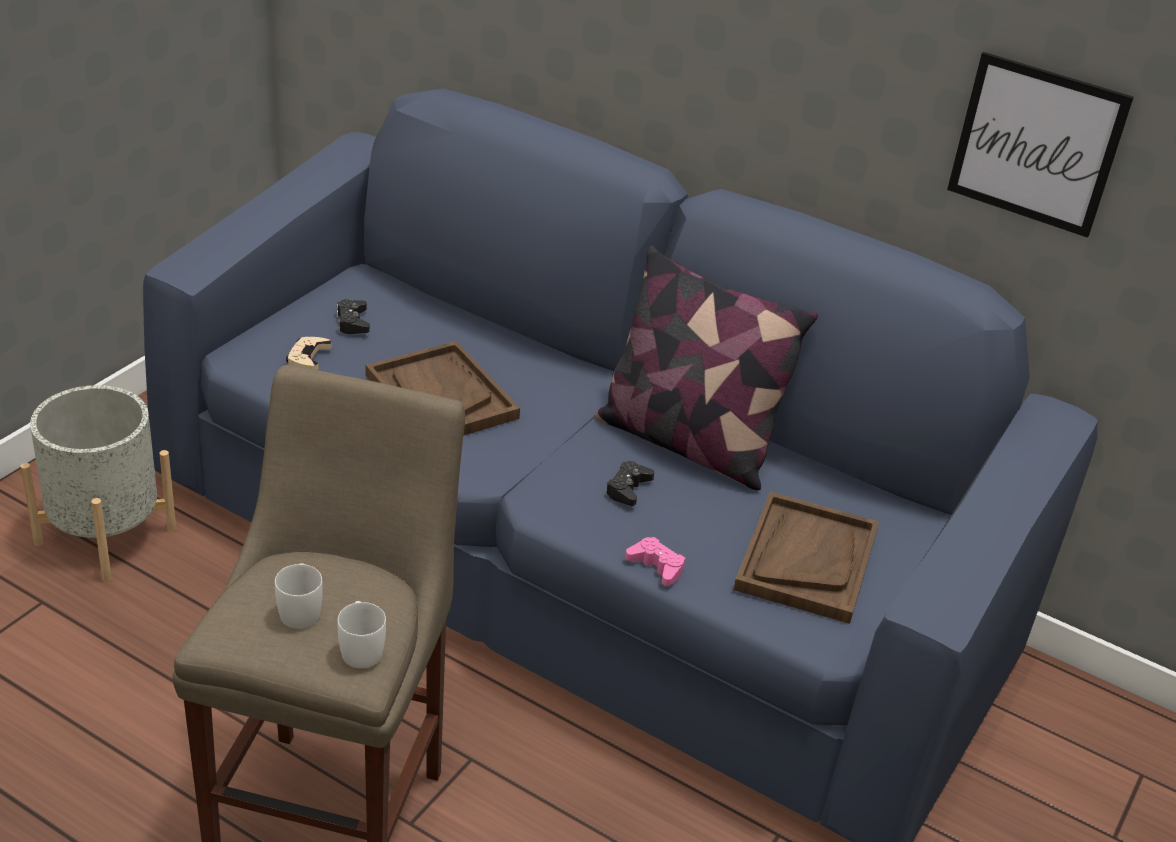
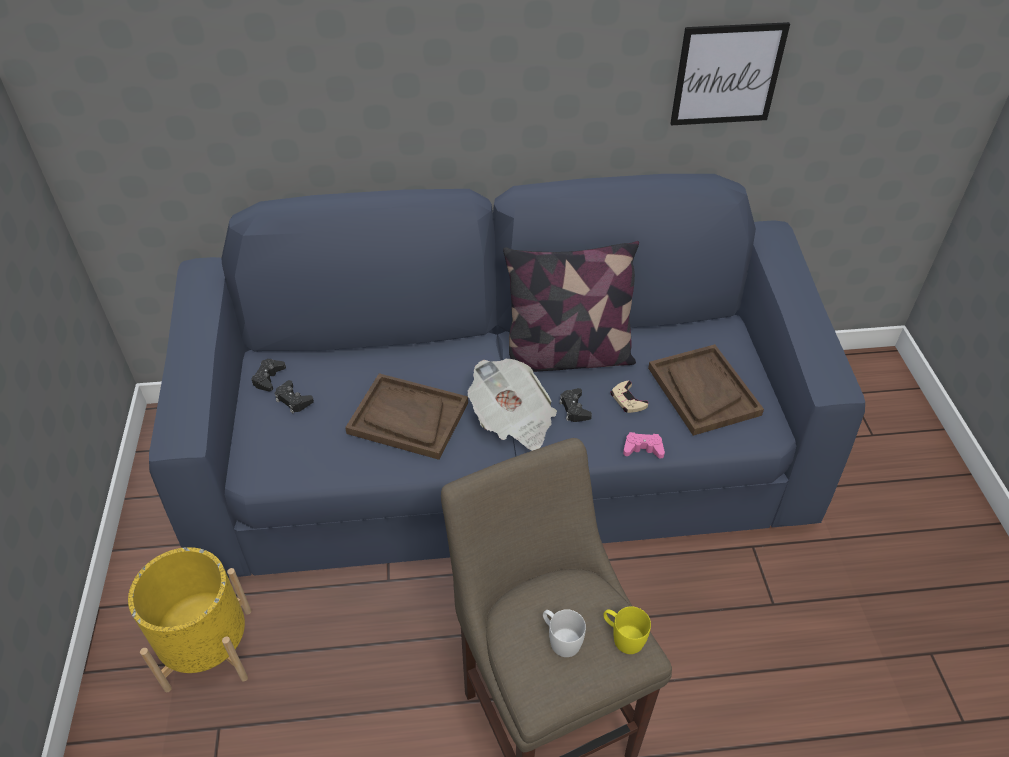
camera: 35 degrees left, 10 degrees up
grey planter [20,385,176,582] -> yellow planter [128,547,251,692]
beige game controller [286,337,332,370] -> beige game controller moved to [610,381,648,413]
white mug [337,601,386,668] -> yellow mug [603,606,651,654]
none -> black game controller [251,359,286,391]
none -> newspaper [467,358,557,451]

